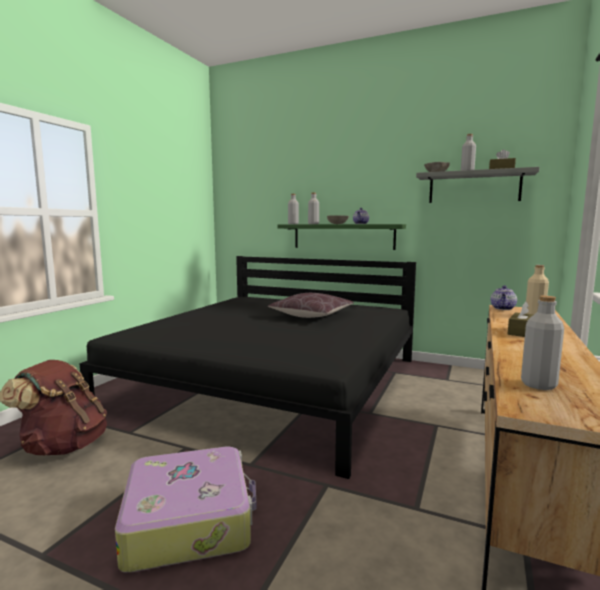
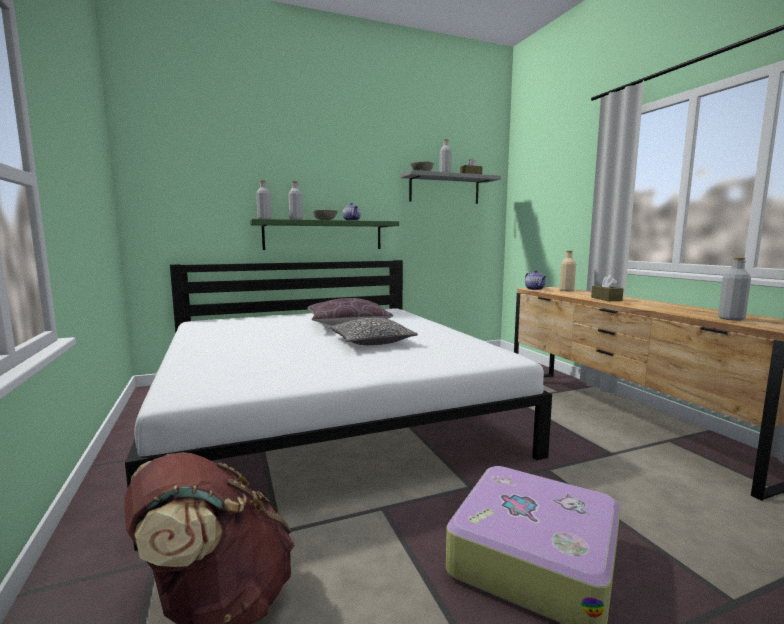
camera: 45 degrees left, 0 degrees up
black bed [79,256,416,479] -> white bed [125,260,552,551]
none -> pillow [329,318,418,345]

